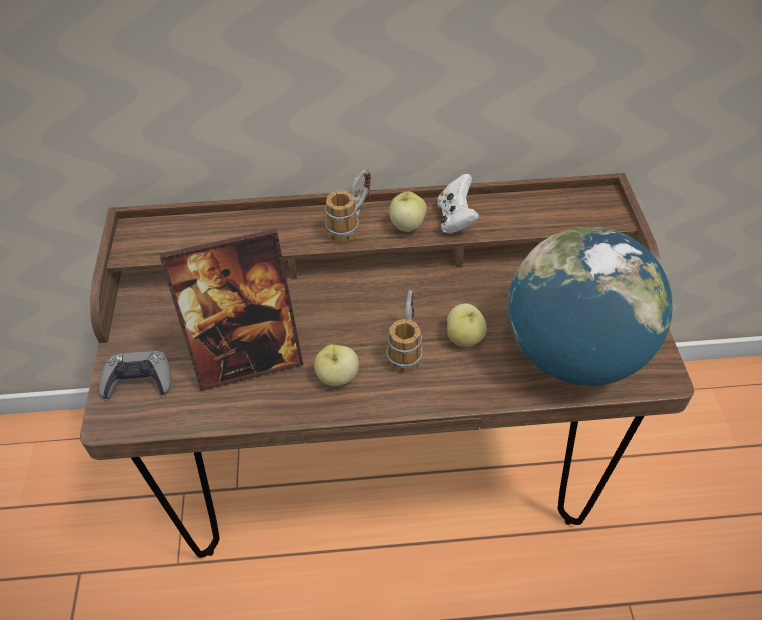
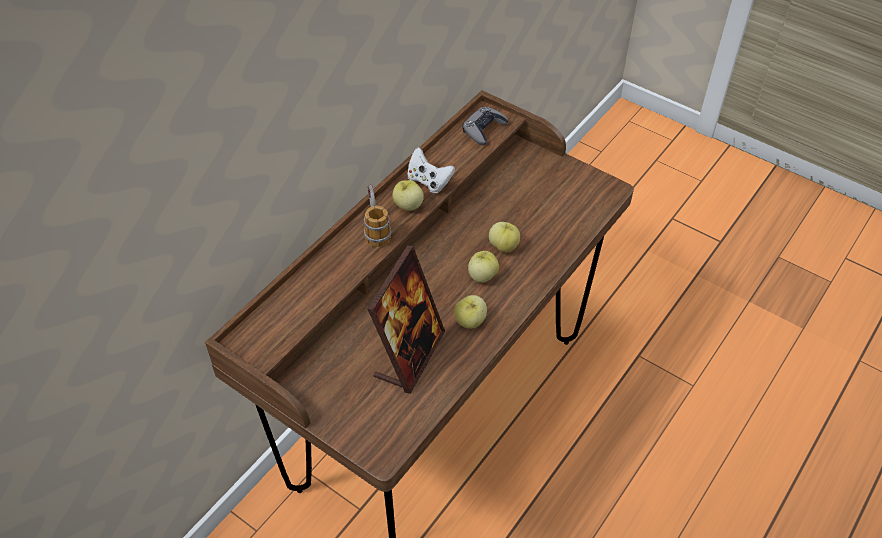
camera: 50 degrees left, 0 degrees up
grey game controller [99,351,171,399] -> grey game controller moved to [463,107,508,145]
mug [386,289,423,373] -> apple [468,251,499,283]
globe [508,227,673,386] -> none

